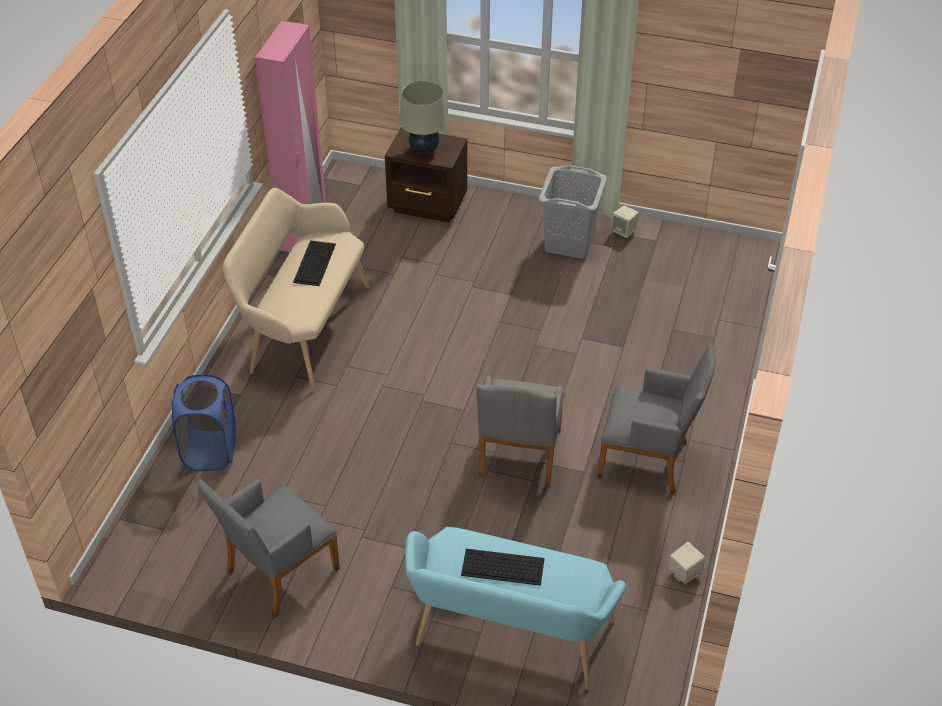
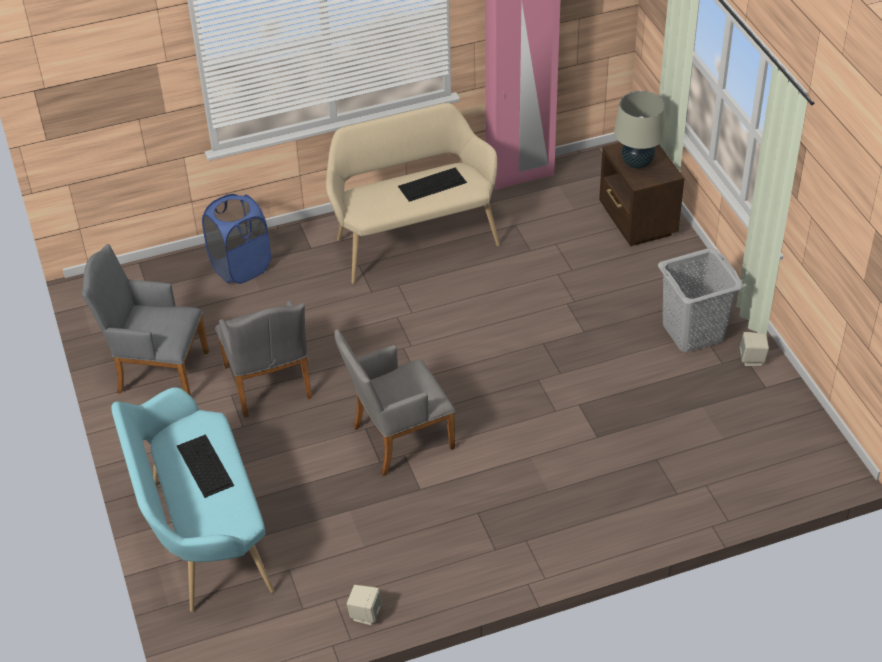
camera: 55 degrees right, 0 degrees up
grey armchair [598,344,716,494] -> grey armchair moved to [215,301,312,418]

